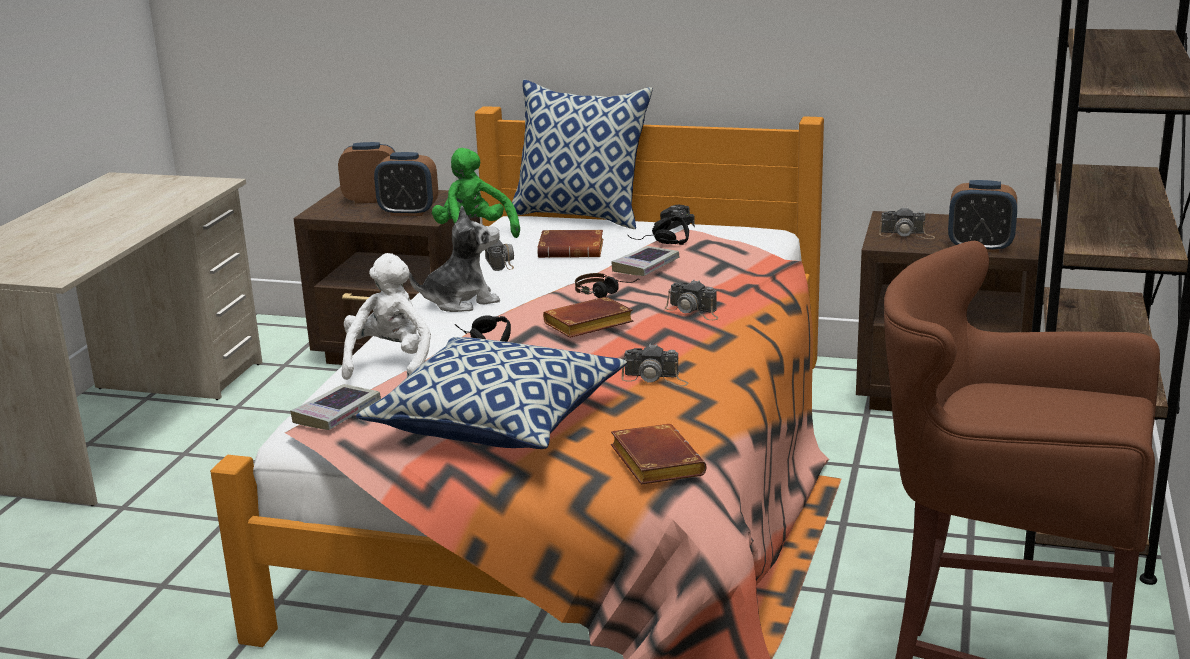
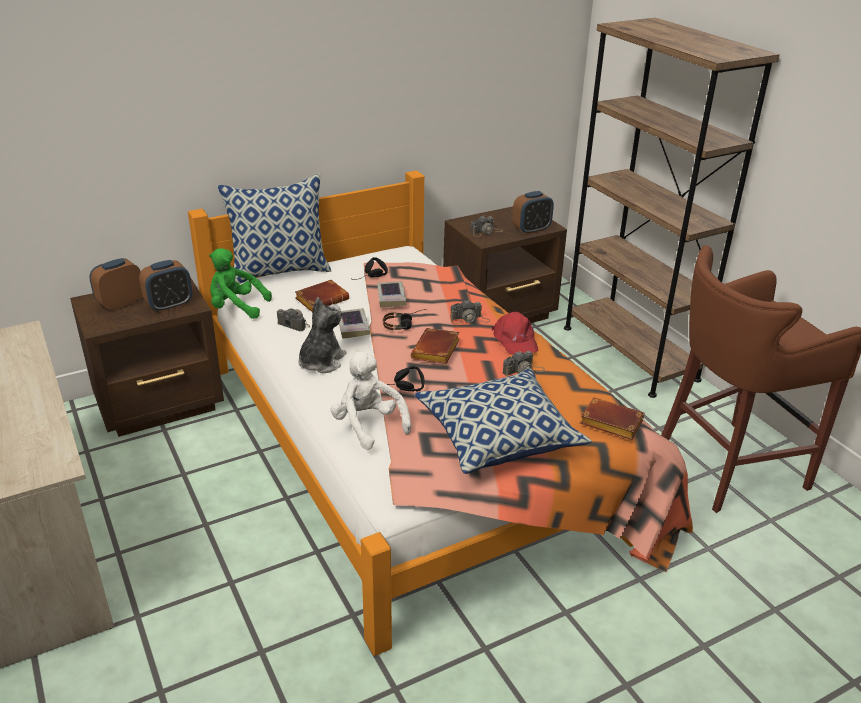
camera: 45 degrees left, 10 degrees up
book [290,384,381,430] -> book moved to [339,308,370,339]
black game controller [660,205,695,230] -> none
none -> red cap [491,312,539,355]

